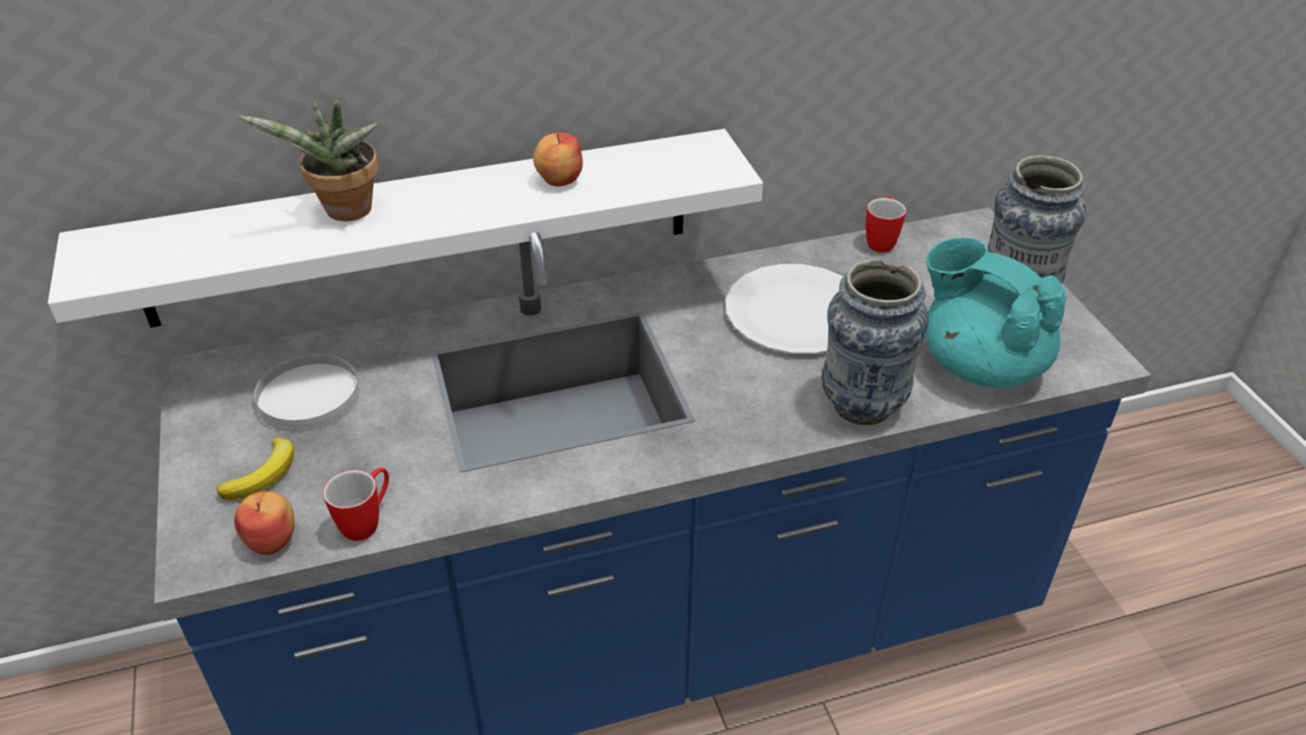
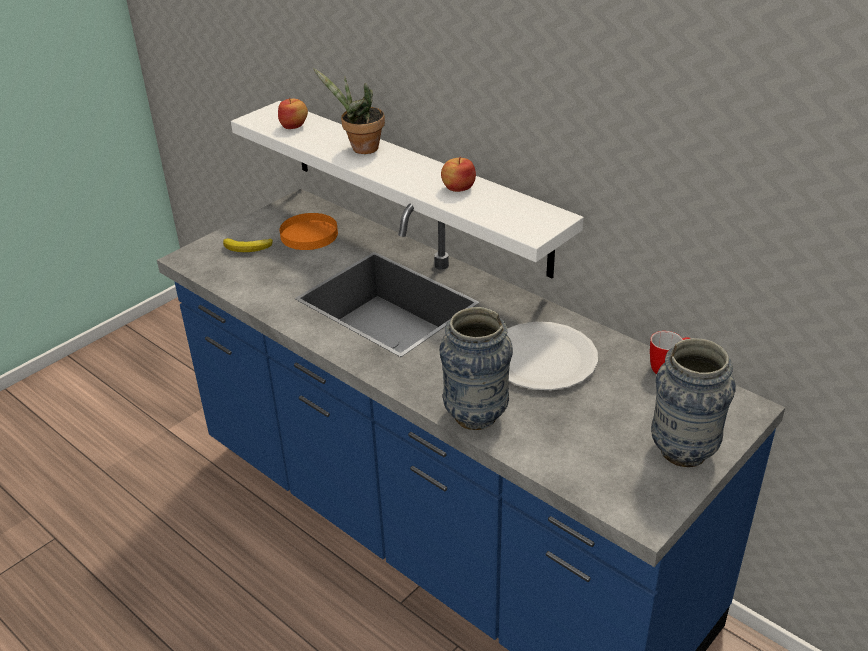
camera: 60 degrees right, 5 degrees down
apple [234,491,295,555] -> apple moved to [278,98,308,129]
white plate [254,352,360,432] -> orange plate [280,213,338,250]
mug [323,468,389,541] -> none
turquoise teapot [925,238,1066,388] -> none

